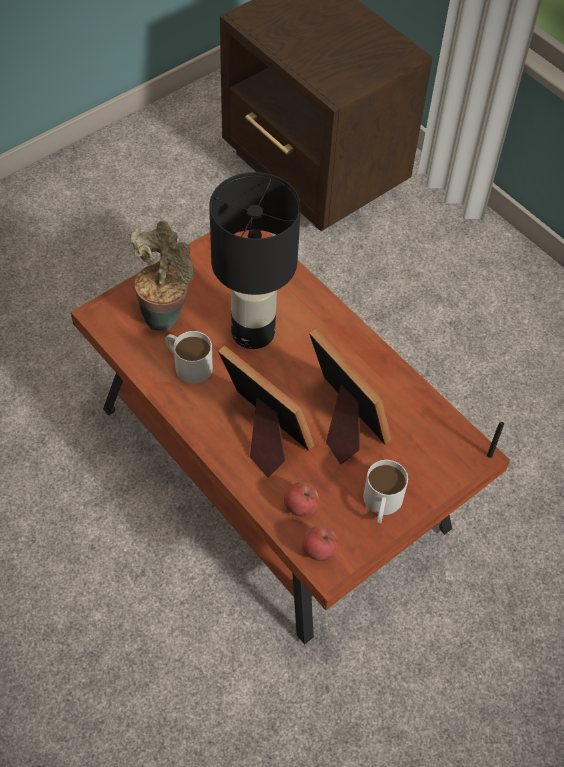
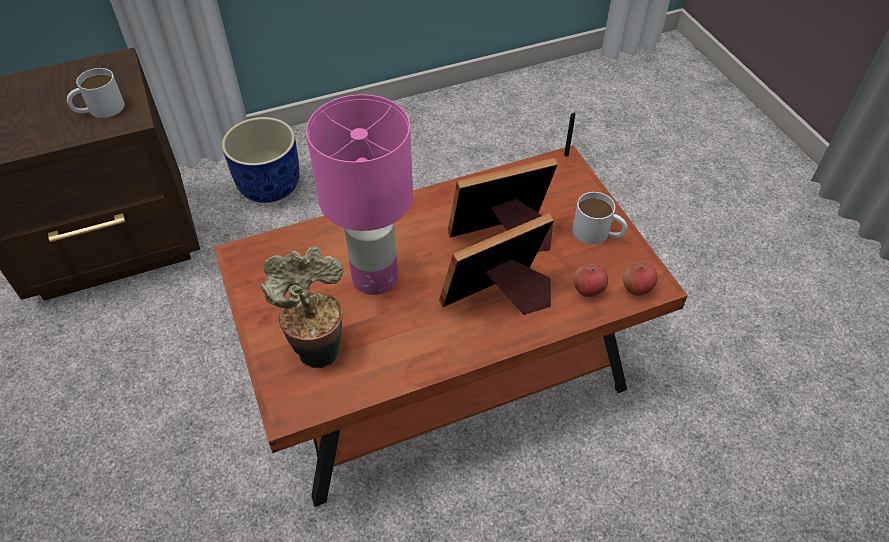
camera: 70 degrees left, 5 degrees down
white mug [165,331,213,383] -> white mug moved to [67,68,125,118]
black table lamp [210,172,301,349] -> pink table lamp [306,94,413,295]
none -> blue planter [222,117,299,203]

